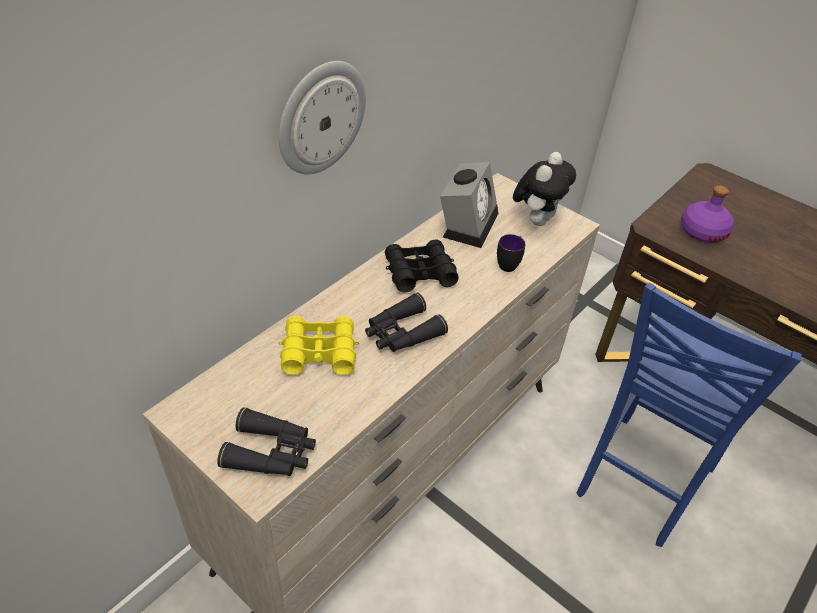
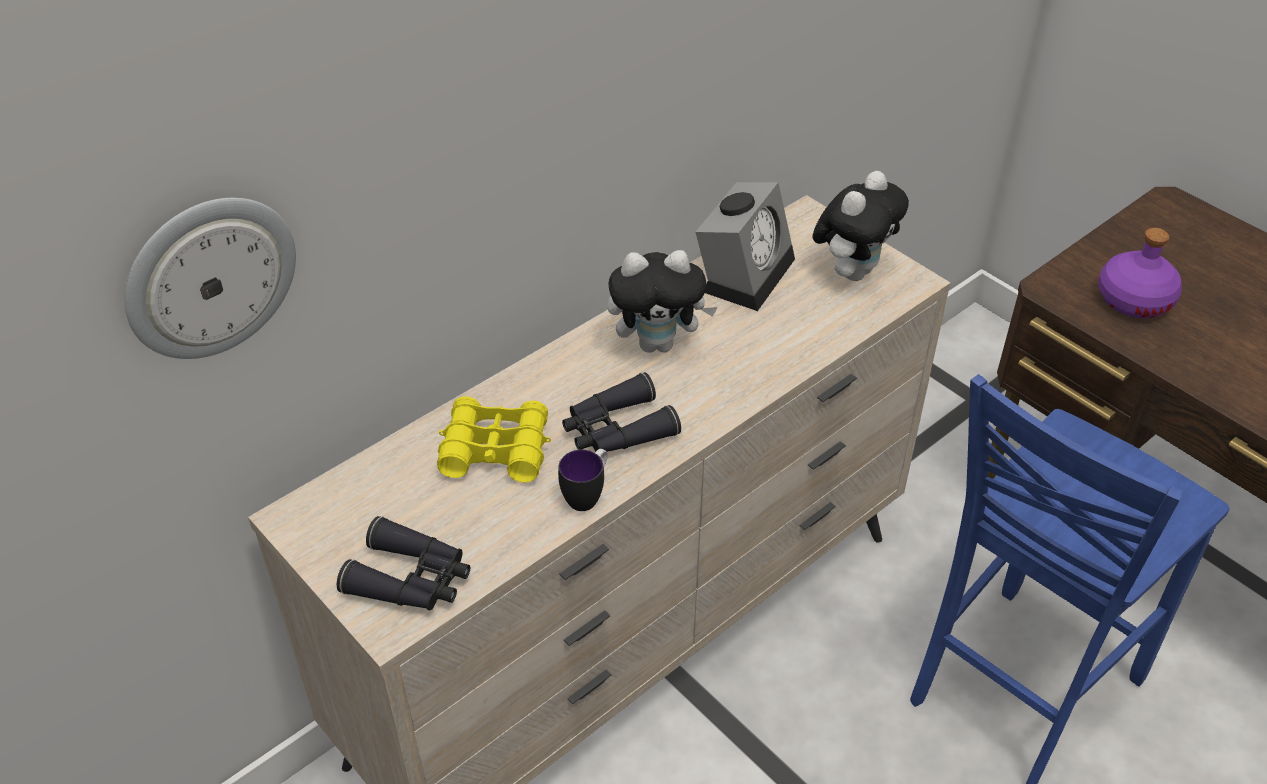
camera: 10 degrees right, 0 degrees up
wall clock [279,61,366,175] -> wall clock moved to [124,198,296,359]
black binoculars [385,239,459,293] -> plush toy [607,250,717,353]
mug [497,234,525,272] -> mug moved to [558,449,608,511]

